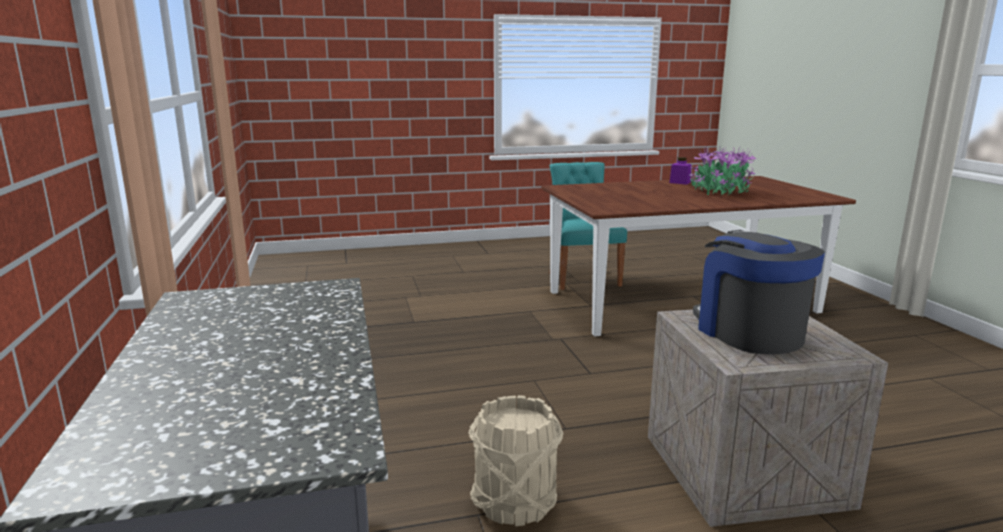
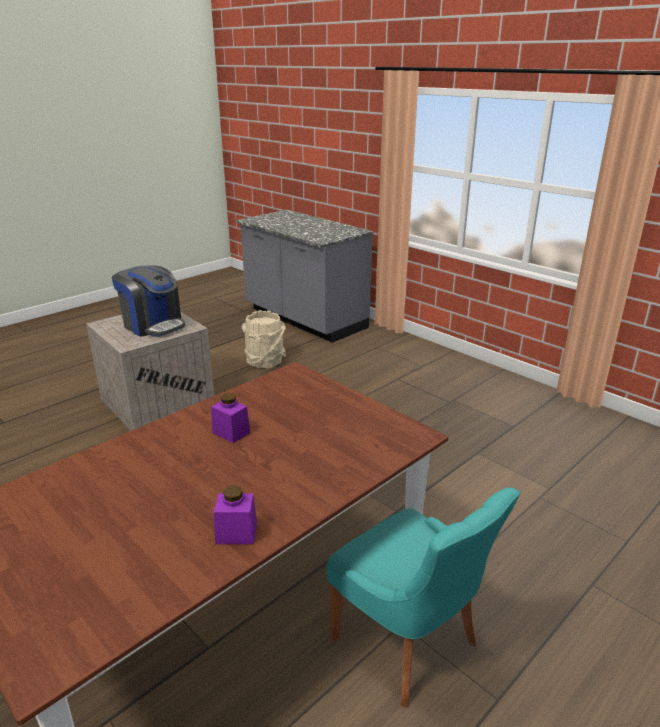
camera: 150 degrees right, 10 degrees up
potted plant [690,146,756,195] -> none
none -> purple jar [211,393,250,443]

